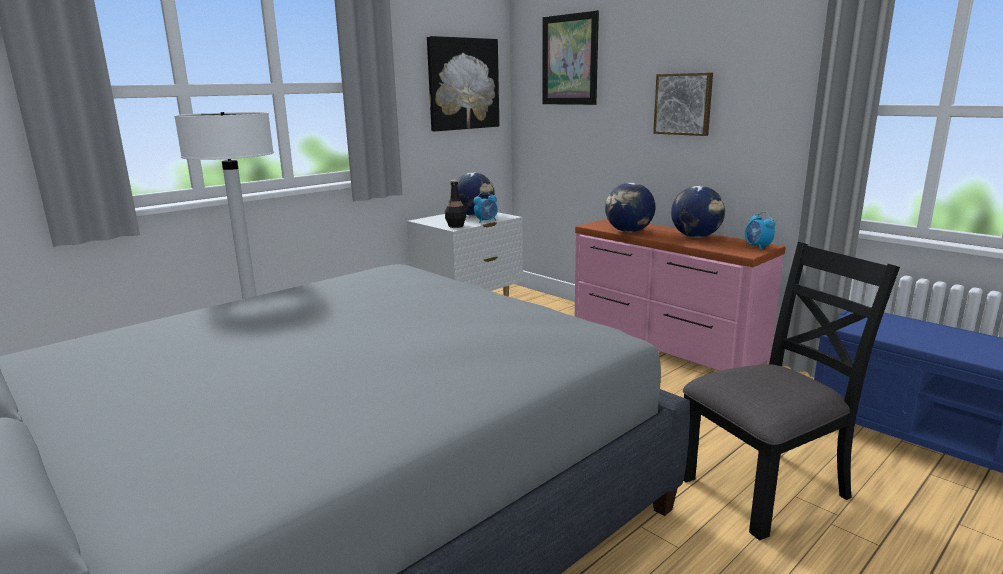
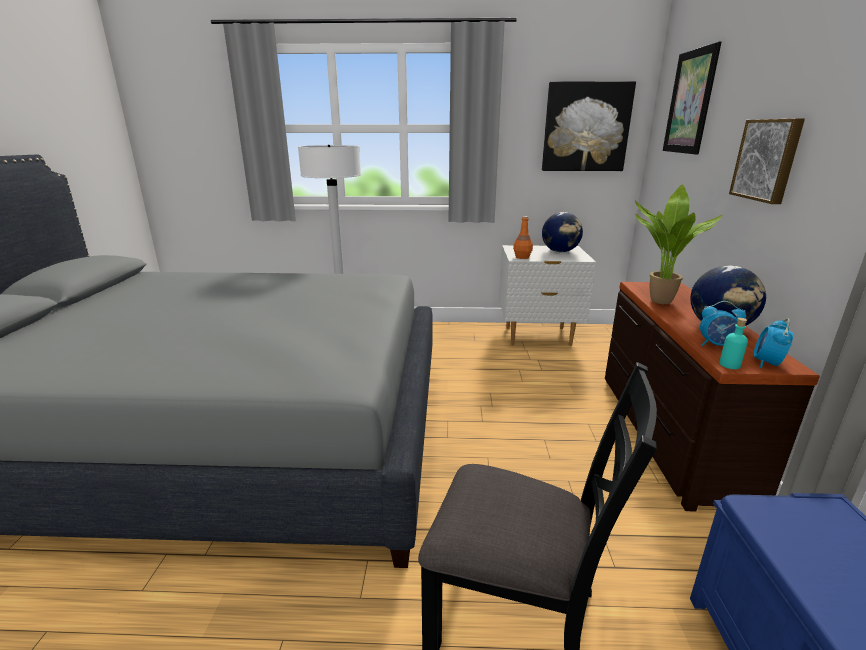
camera: 45 degrees right, 5 degrees up
black bottle [445,180,466,228] -> orange bottle [513,216,533,259]
alarm clock [473,191,498,223] -> alarm clock moved to [700,301,746,346]
pink dresser [575,219,786,371] -> brown dresser [605,282,820,512]
globe [605,183,656,233] -> potted plant [635,185,722,304]
none -> turquoise bottle [719,318,748,369]

